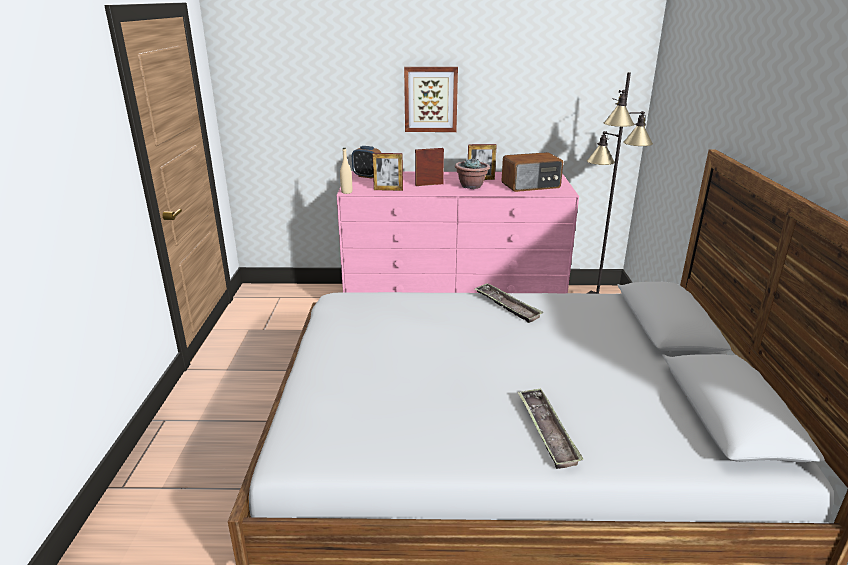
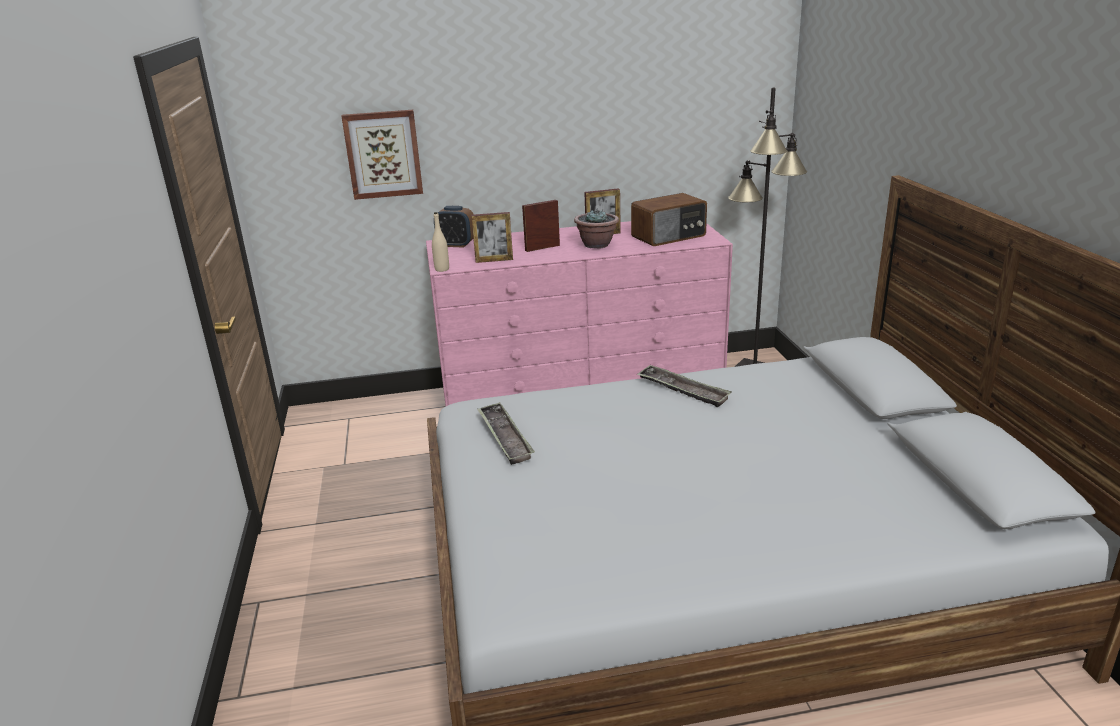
camera: 10 degrees left, 0 degrees up
picture [404,67,458,132] -> picture moved to [341,110,423,200]
tray [517,388,584,469] -> tray moved to [477,402,535,465]

